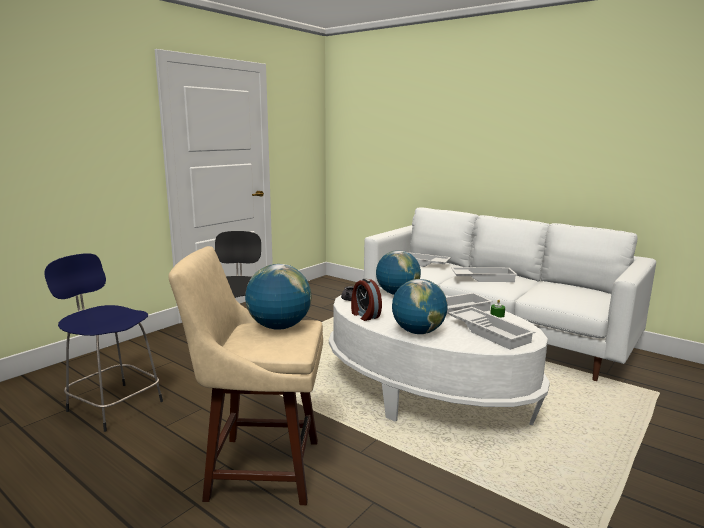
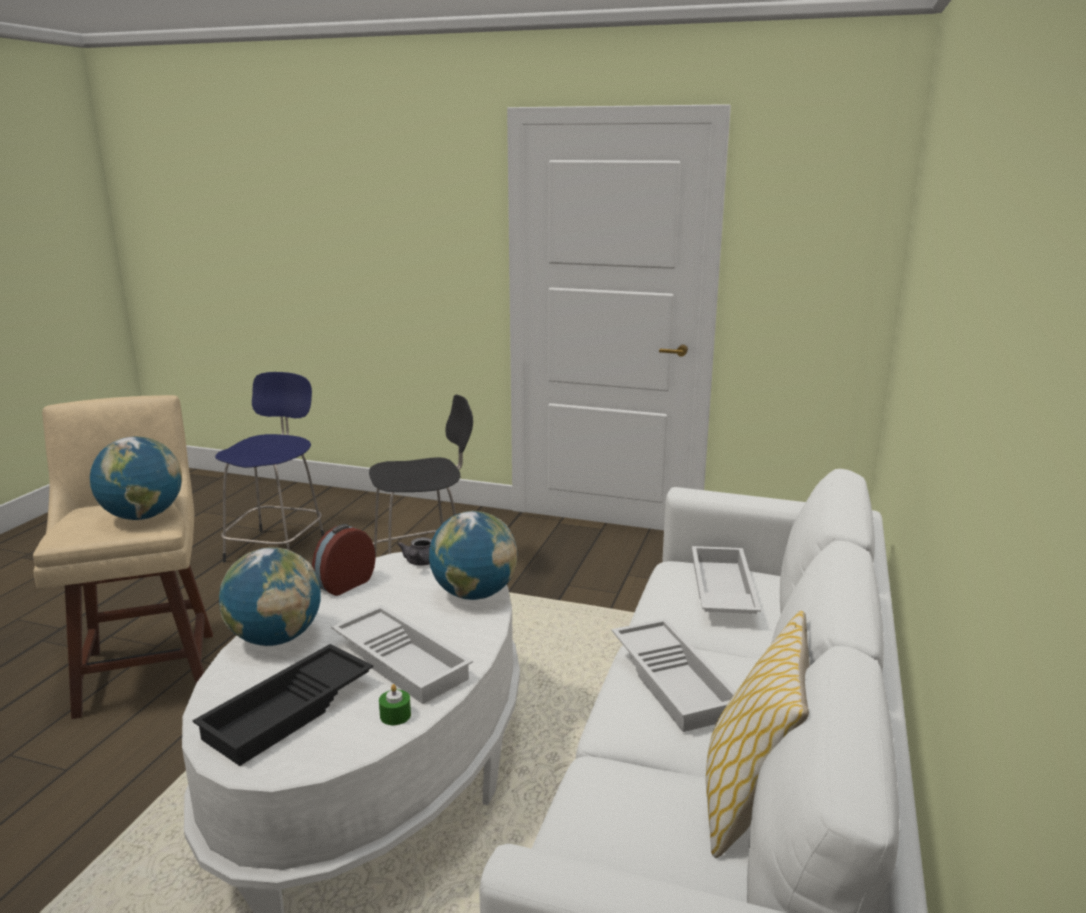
camera: 70 degrees right, 5 degrees up
white tray [449,307,535,350] -> black tray [193,644,373,766]
none -> pillow [706,611,810,858]

